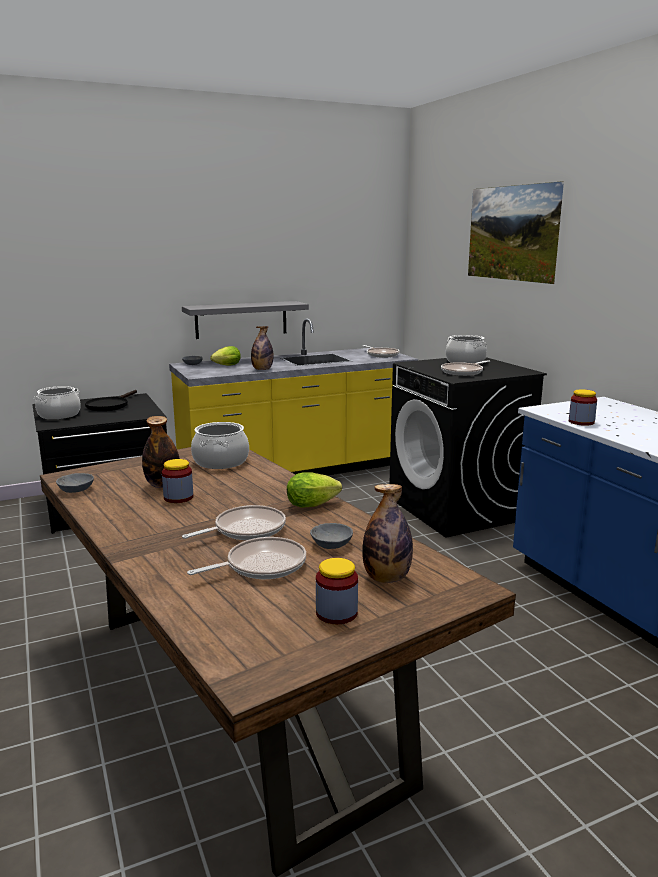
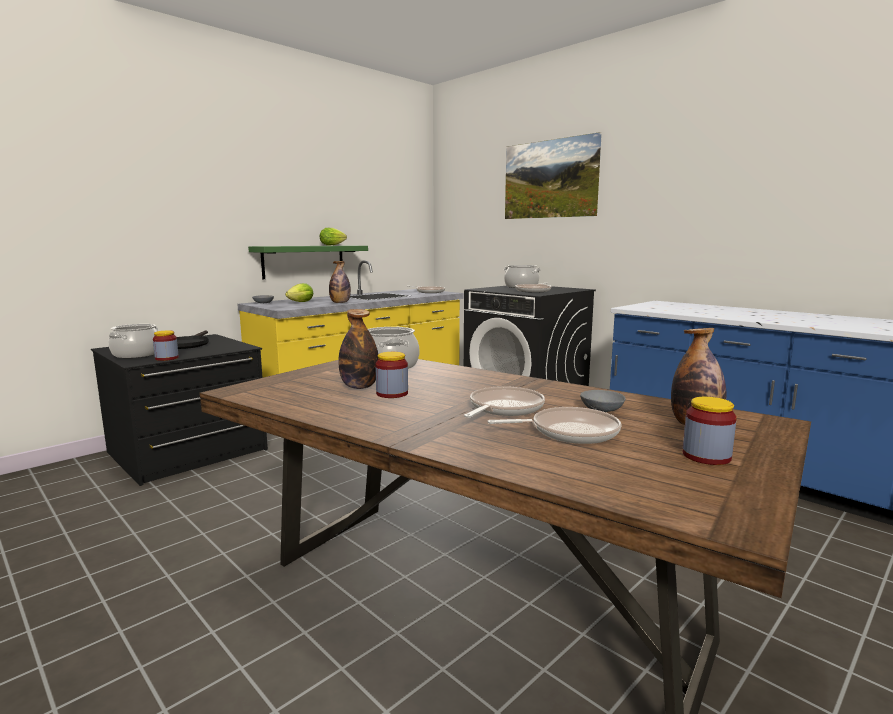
camera: 20 degrees left, 5 degrees down
grey bowl [56,473,94,493] -> none
grey shelf [182,301,309,339] -> green shelf [248,246,368,279]
frying pan [187,537,306,579] -> frying pan turned 45 degrees clockwise [488,407,621,444]
lettuce [287,473,342,507] -> lettuce moved to [320,228,347,246]
jar [569,389,597,426] -> jar moved to [153,330,179,361]

